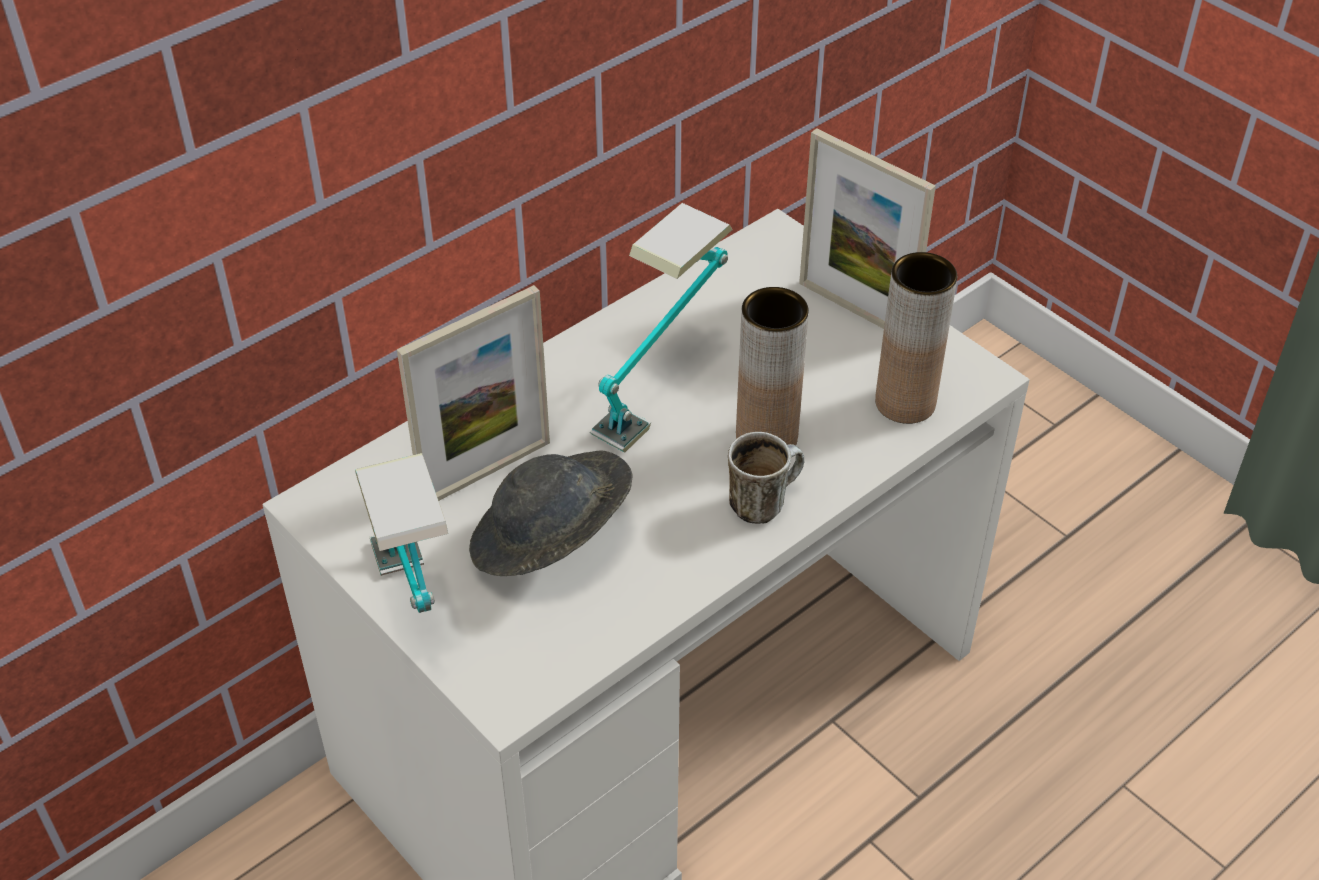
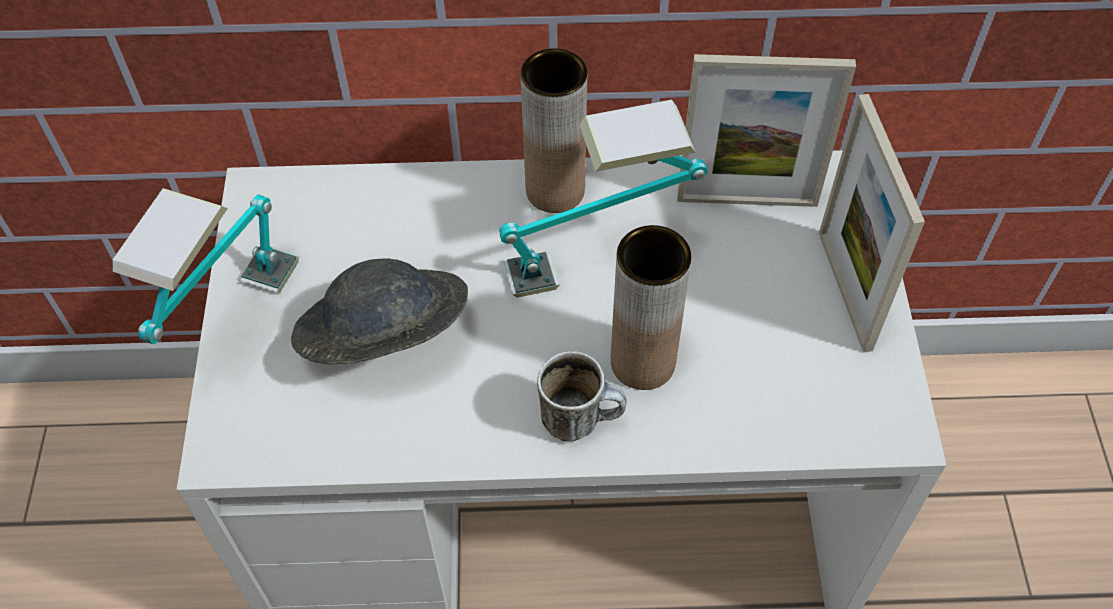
camera: 40 degrees right, 10 degrees up
picture frame [397,285,550,501] -> picture frame moved to [677,54,856,207]
brown vase [875,252,957,424] -> brown vase moved to [521,48,587,213]

